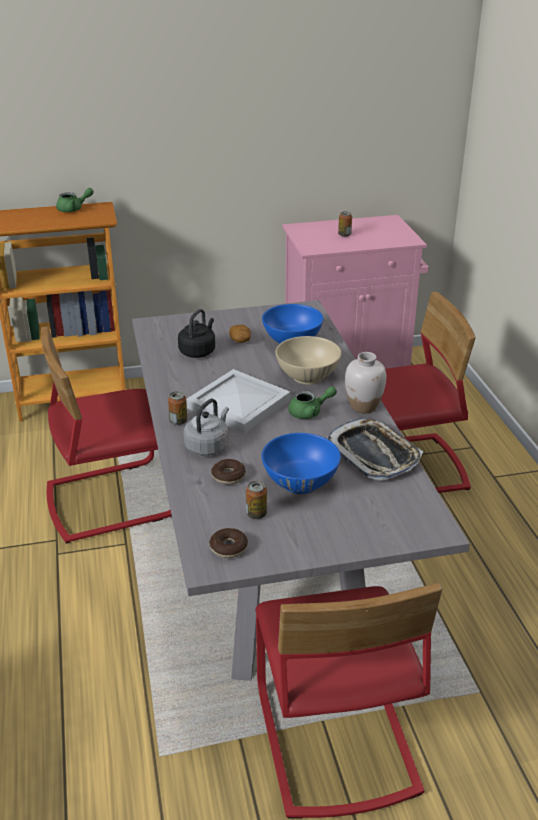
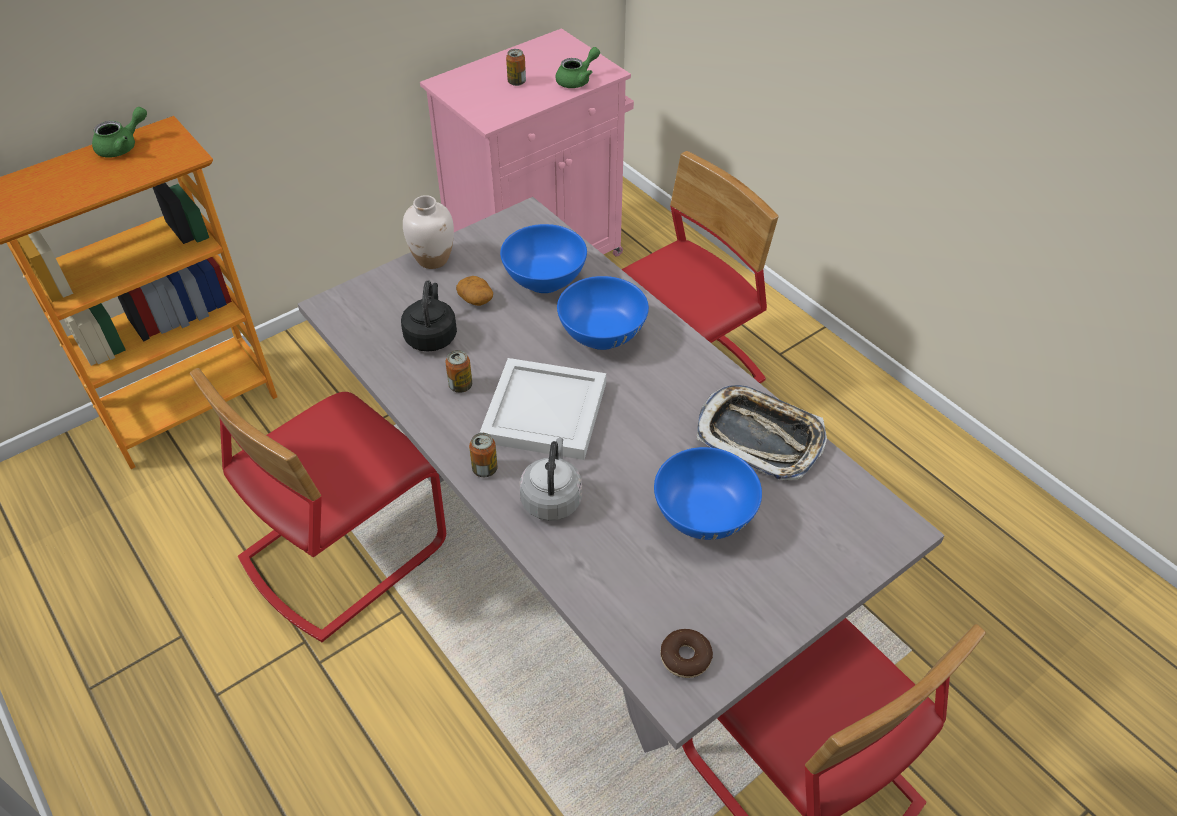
camera: 25 degrees left, 15 degrees up
donut [211,459,246,485] -> none
can [246,481,267,519] -> can moved to [445,350,472,393]
beige bowl [275,336,341,384] -> blue bowl [557,276,649,350]
green teapot [288,386,337,419] -> green teapot moved to [555,47,600,88]
white vase [345,352,386,413] -> white vase moved to [403,195,454,269]

